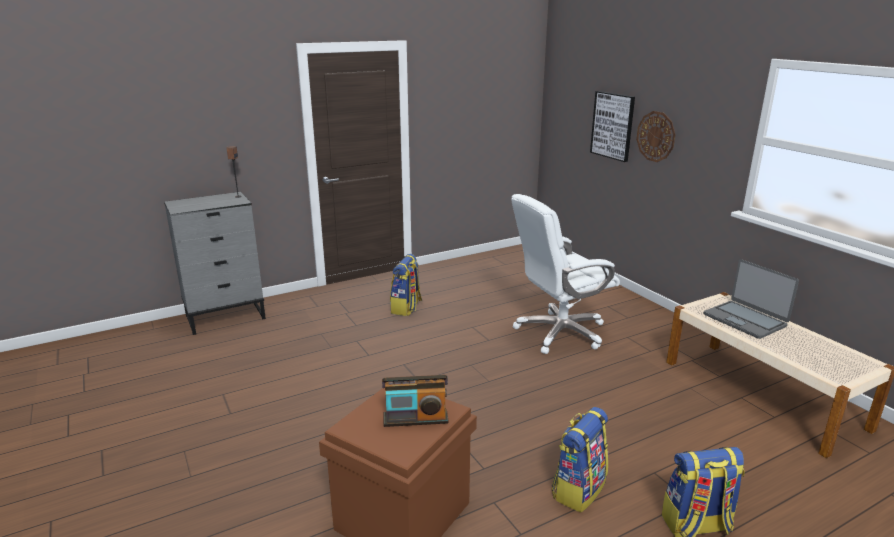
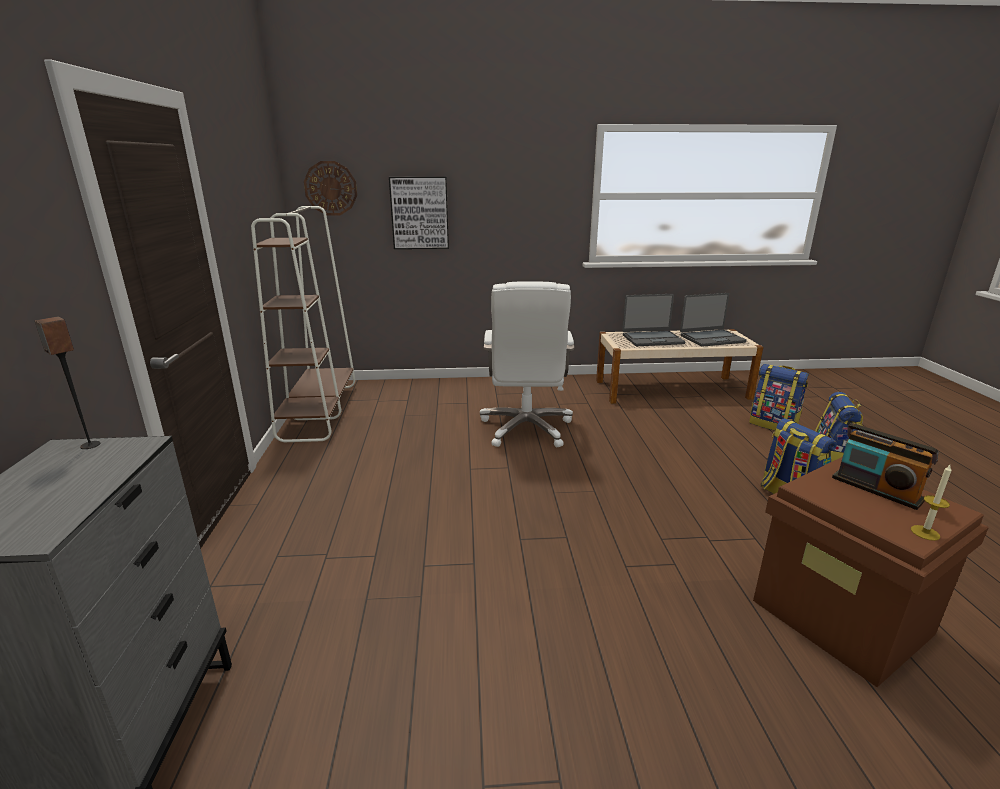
camera: 65 degrees left, 0 degrees up
radio [382,375,449,427] -> radio turned 120 degrees clockwise [832,423,939,510]
backpack [390,254,422,316] -> backpack moved to [749,364,809,431]
wall clock [636,111,675,162] -> wall clock moved to [304,161,357,215]
none -> brown clothes rack [251,206,356,442]
none -> laptop [680,293,747,347]
none -> candle [911,465,952,541]

